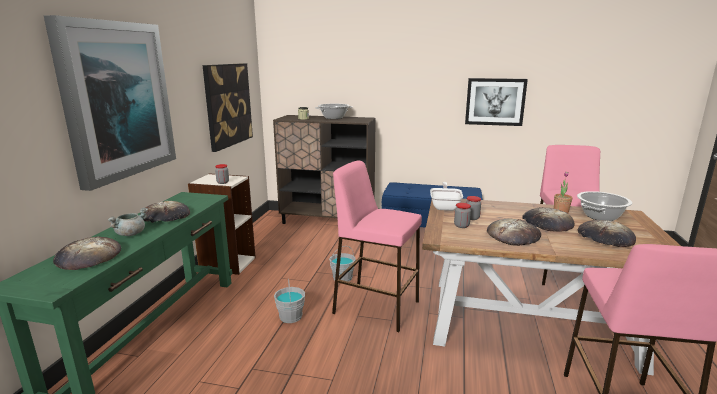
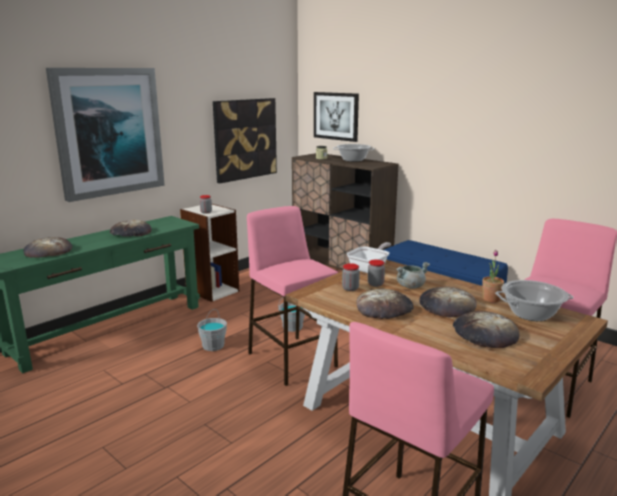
camera: 30 degrees right, 0 degrees up
grey cooking pot [108,208,148,236] -> grey cooking pot moved to [396,262,430,289]
picture [465,78,528,126] -> picture moved to [314,92,359,142]

